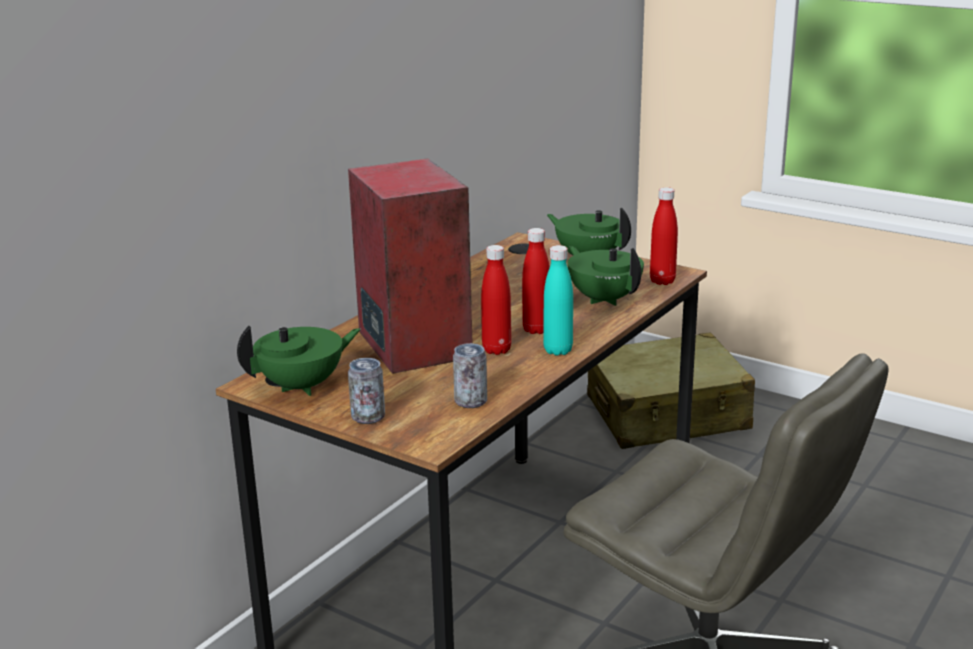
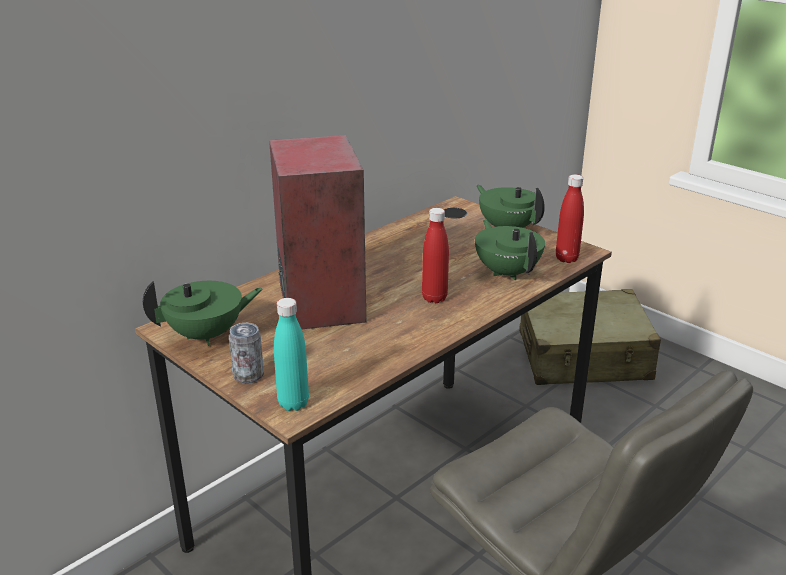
camera: 10 degrees right, 5 degrees up
can [453,343,487,408] -> none
red bottle [481,245,511,355] -> none
turquoise bottle [543,245,573,356] -> turquoise bottle moved to [274,298,309,411]

